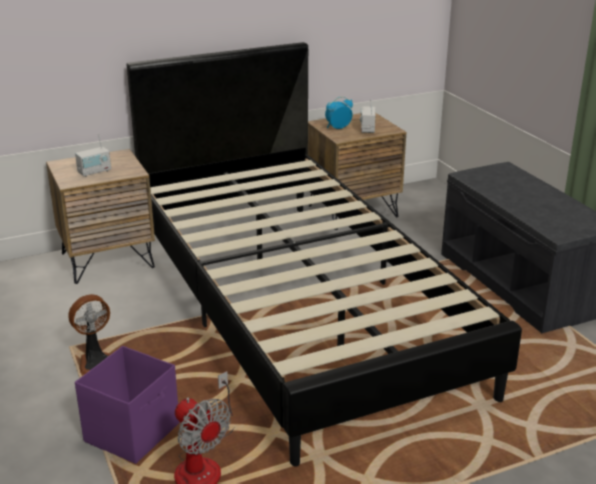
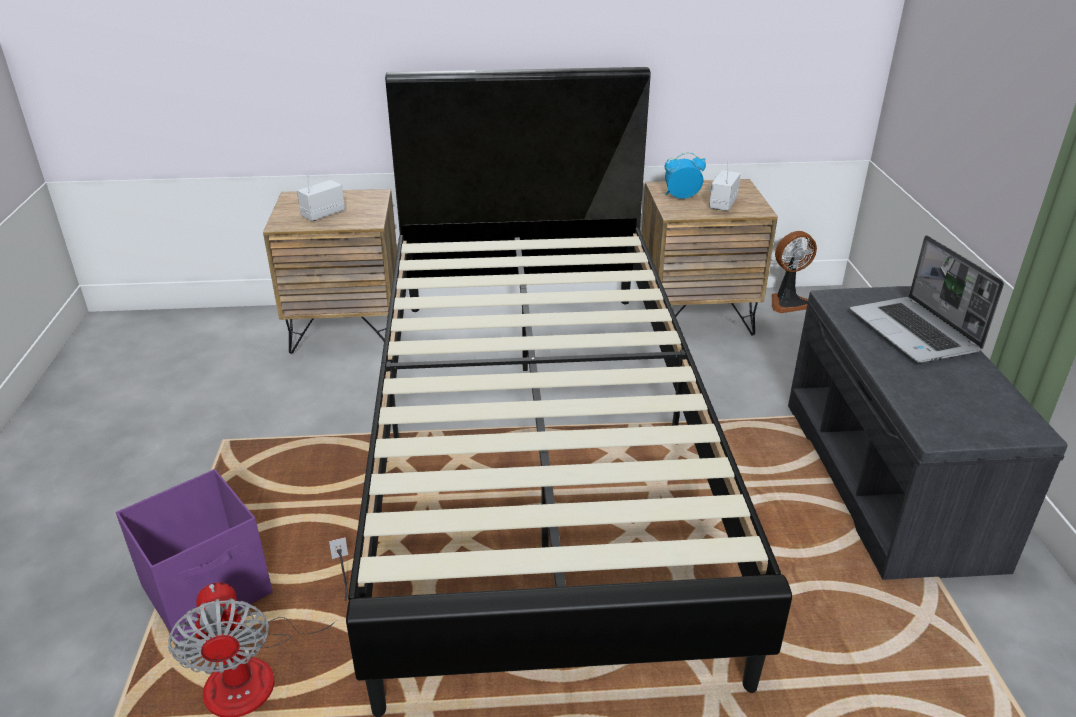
camera: 20 degrees right, 5 degrees up
fan [68,294,111,375] -> fan moved to [772,231,817,313]
radio [75,133,111,177] -> radio turned 150 degrees clockwise [297,170,345,221]
none -> laptop [850,235,1004,362]

